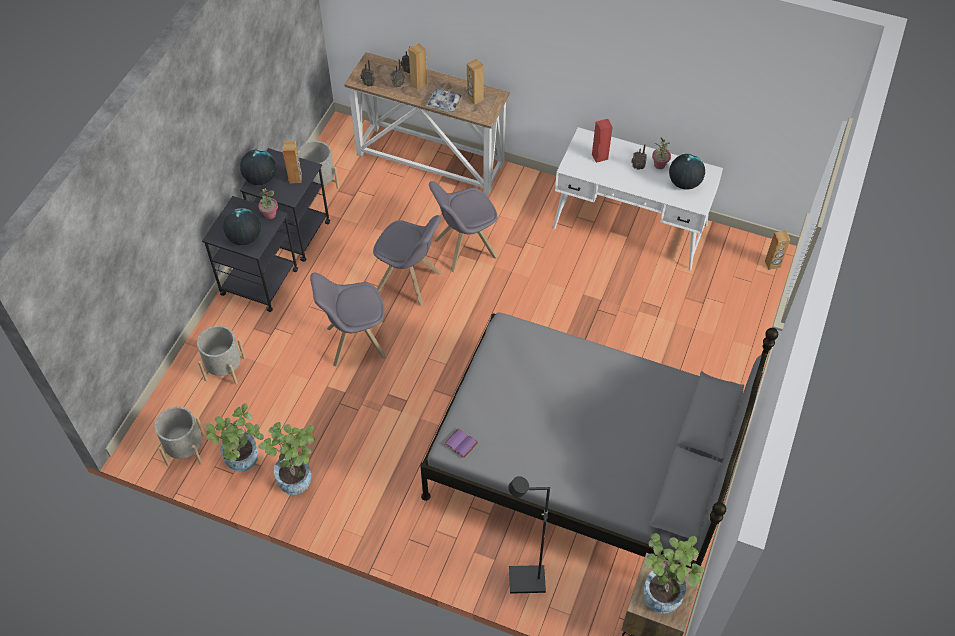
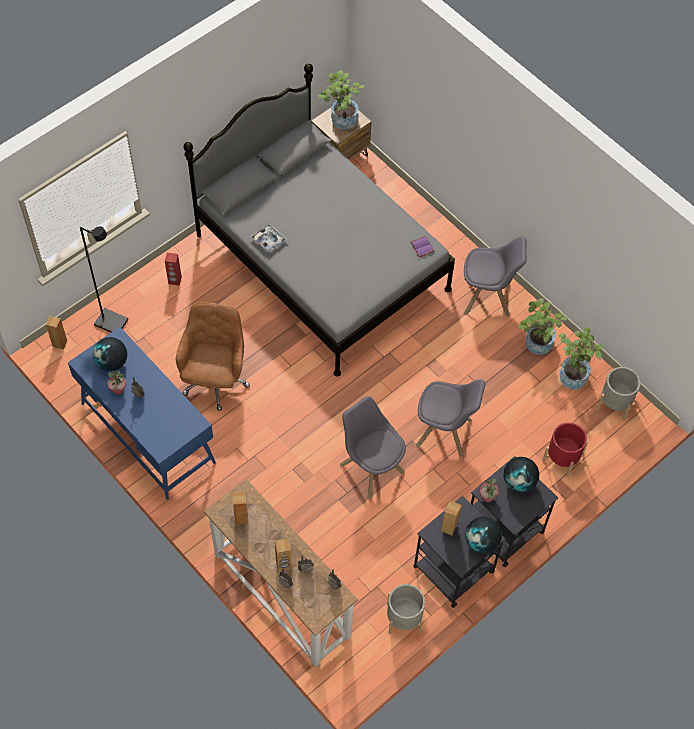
camera: 155 degrees left, 5 degrees up
grey planter [197,326,246,385] -> red planter [542,423,588,477]
tray [426,87,463,113] -> tray moved to [250,224,288,254]
grey chair [429,181,498,272] -> grey chair moved to [464,236,527,317]
black floor lamp [508,476,550,594] -> black floor lamp moved to [80,226,128,333]
white desk [553,127,723,270] -> blue desk [68,327,216,500]
red speaker [592,119,613,163] -> red speaker moved to [165,253,182,286]
none -> brown office chair [176,302,250,410]

